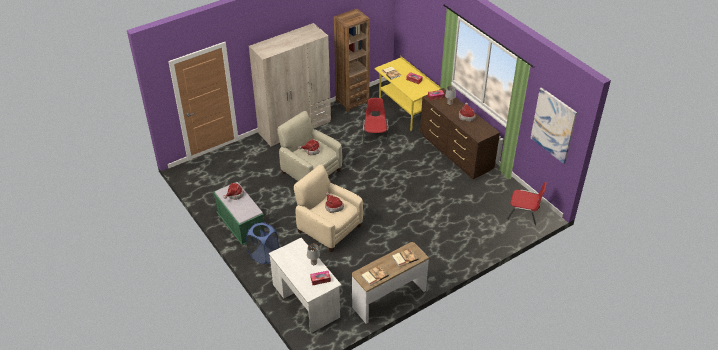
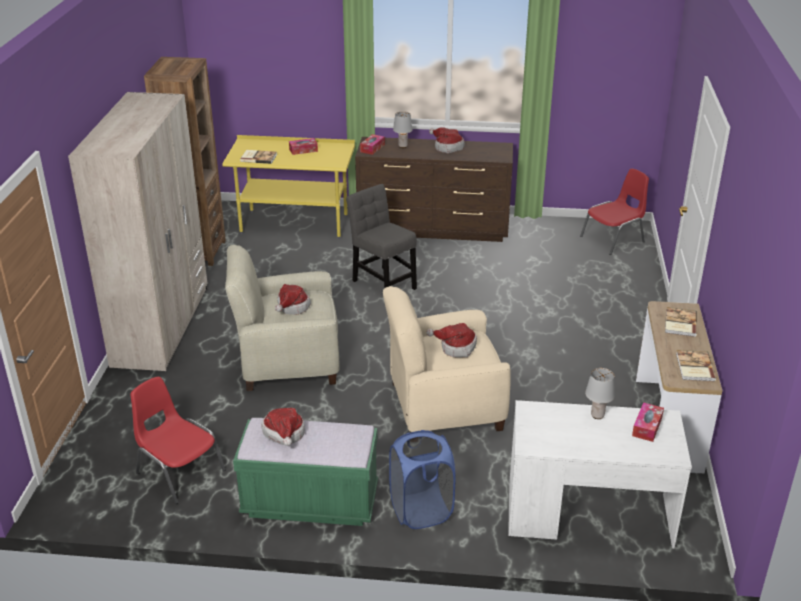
camera: 50 degrees left, 10 degrees down
red chair [363,98,388,145] -> red chair moved to [131,377,226,504]
picture [531,87,577,164] -> none
none -> grey chair [346,184,417,290]

